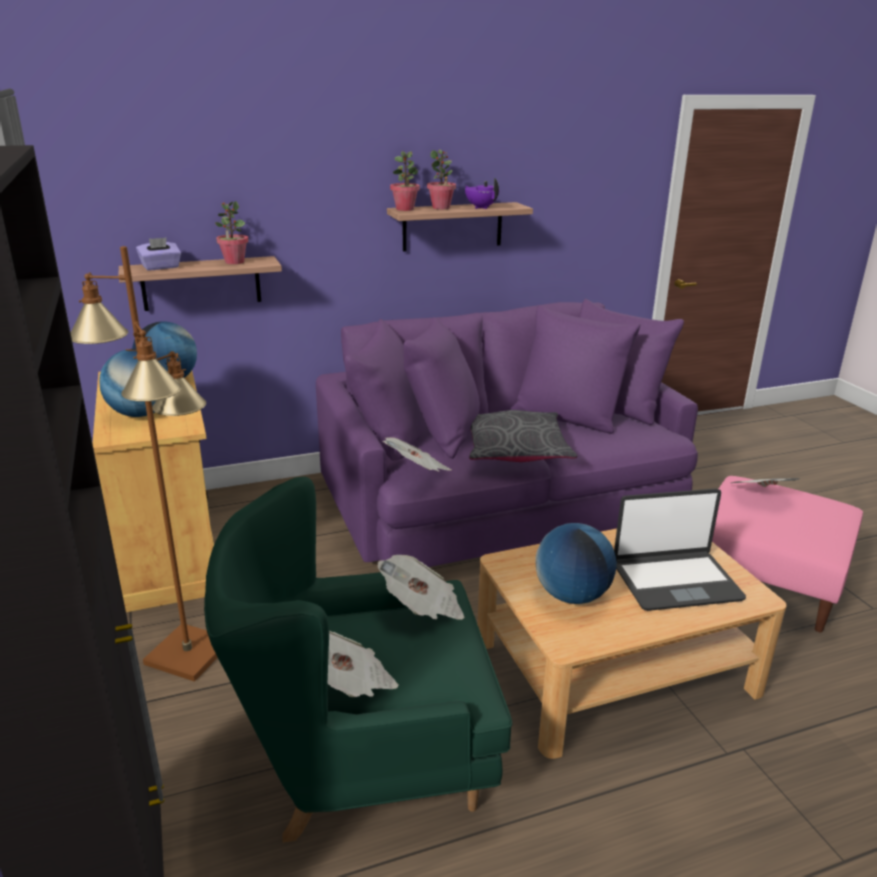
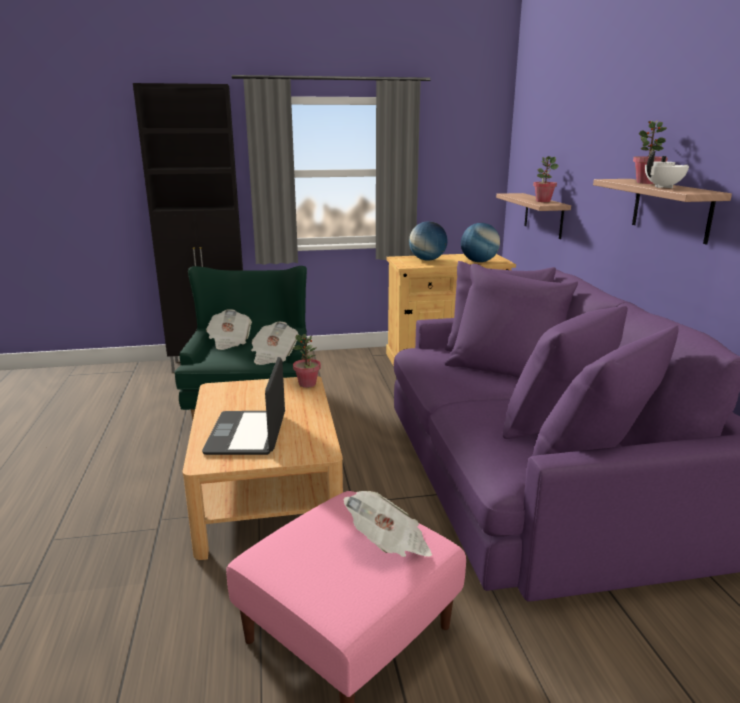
camera: 100 degrees right, 5 degrees down
brown floor lamp [71,246,218,682] -> none
purple tissue box [136,237,181,270] -> none
newspaper [383,437,452,471] -> none
potted plant [390,151,420,211] -> potted plant moved to [293,334,321,388]
purple teapot [465,178,500,209] -> white teapot [645,151,689,188]
grey pillow [469,410,577,462] -> none
globe [535,523,617,604] -> none

